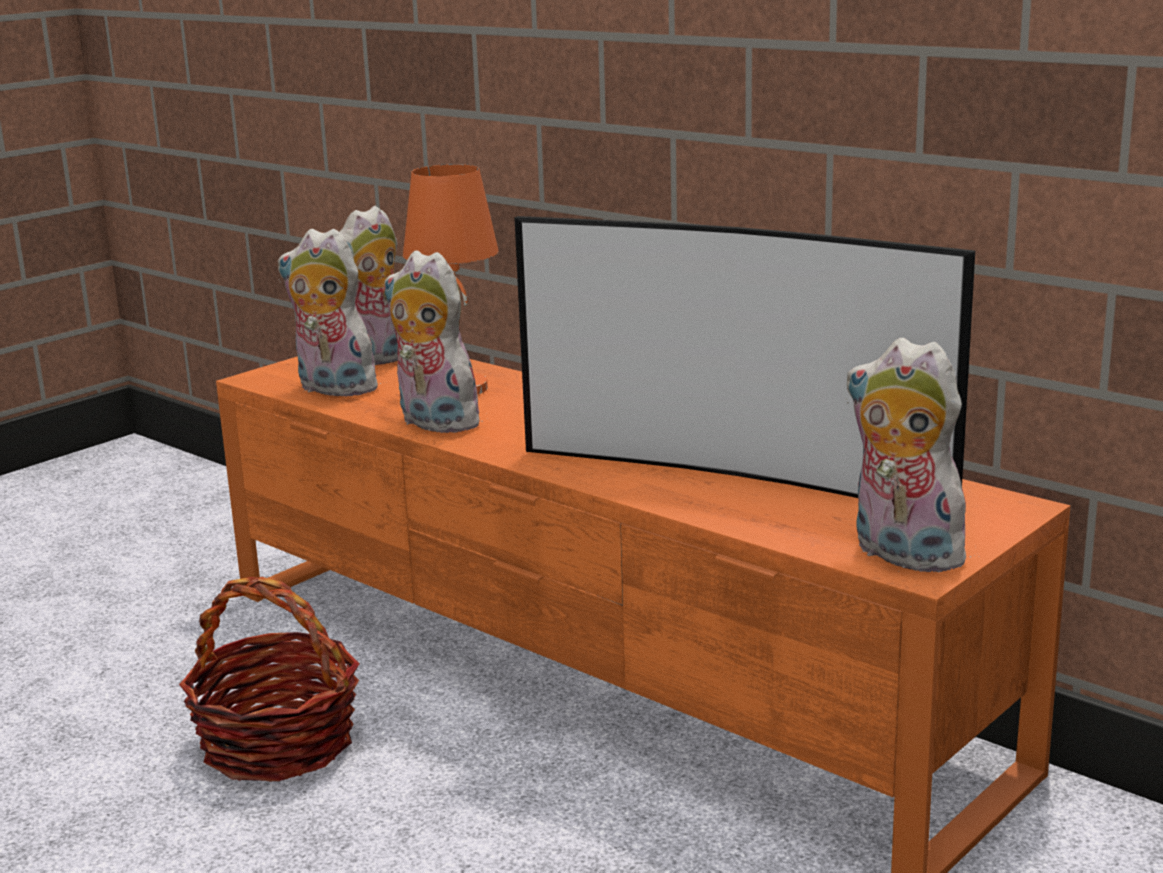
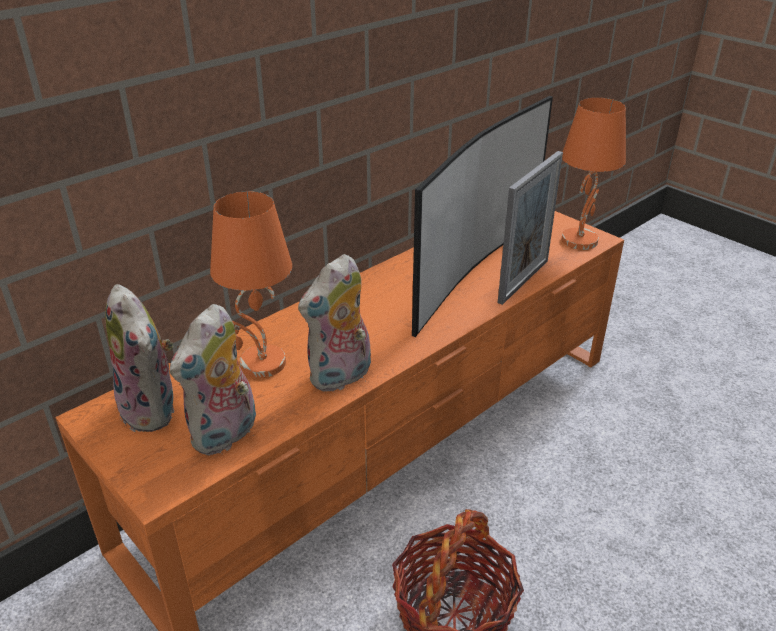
camera: 85 degrees left, 15 degrees up
plush toy [846,338,980,572] -> orange table lamp [562,98,626,250]
none -> picture frame [497,151,563,305]

